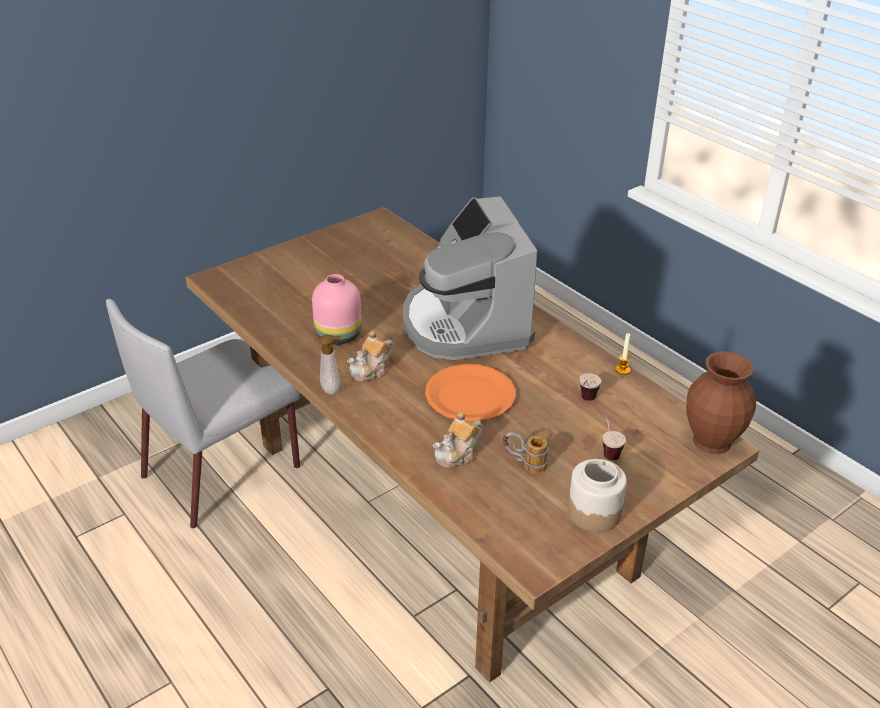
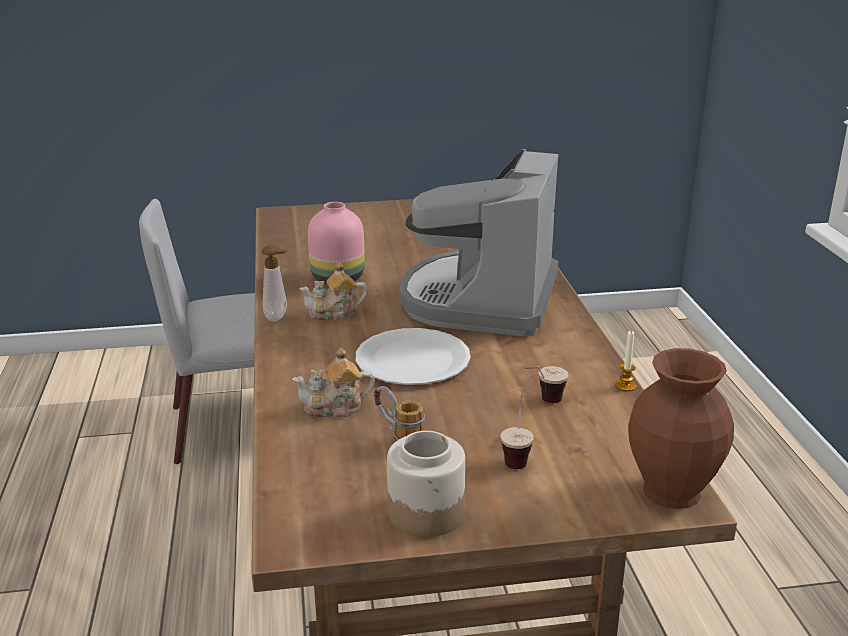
camera: 30 degrees right, 10 degrees down
orange plate [425,364,515,422] -> white plate [356,328,471,385]

